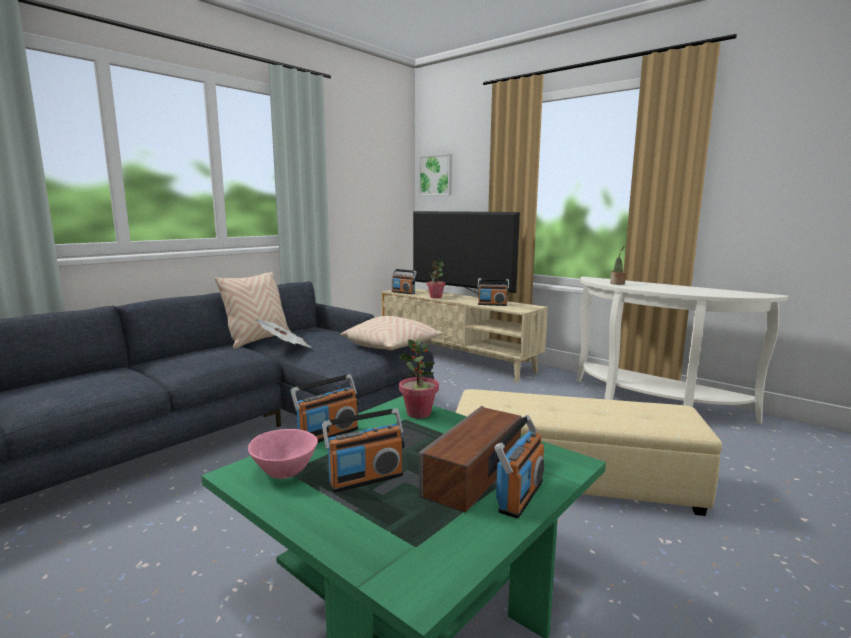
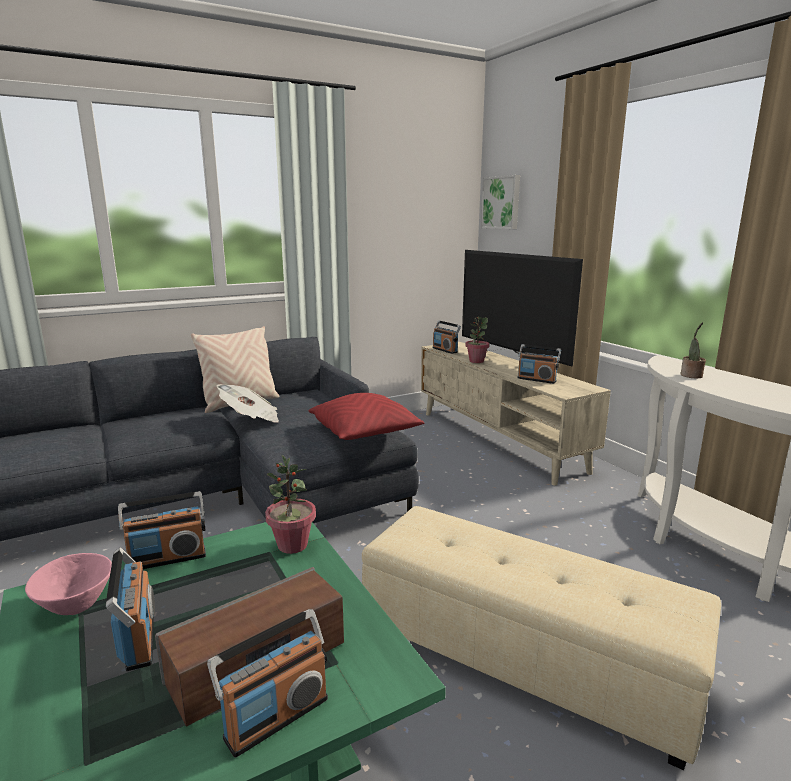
camera: 20 degrees right, 5 degrees up
radio [322,408,404,493] -> radio turned 105 degrees counterclockwise [106,548,155,671]
beige pillow [341,316,443,350] -> red pillow [308,393,425,440]

